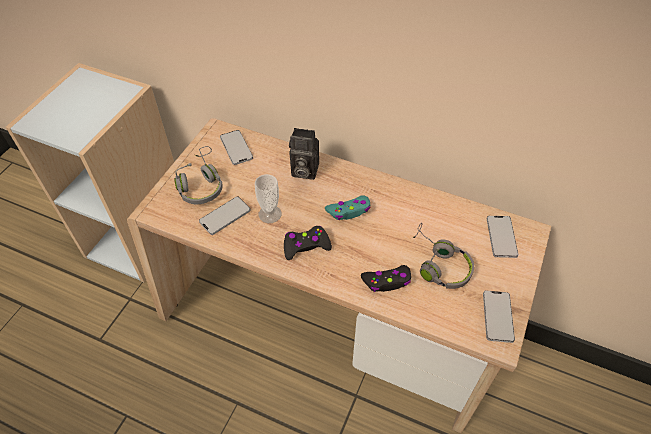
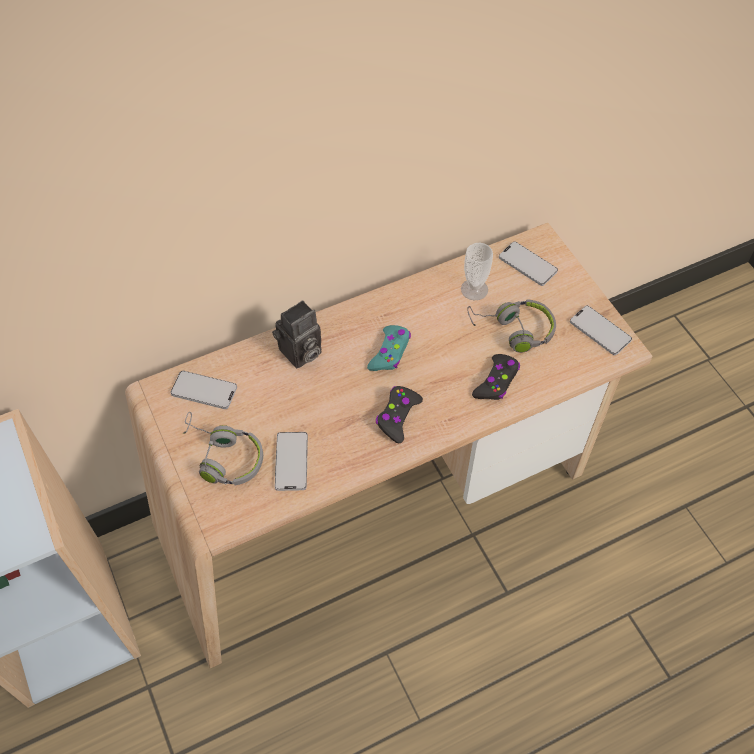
camera: 50 degrees left, 5 degrees up
cup [255,174,281,223] -> cup moved to [461,243,493,301]

